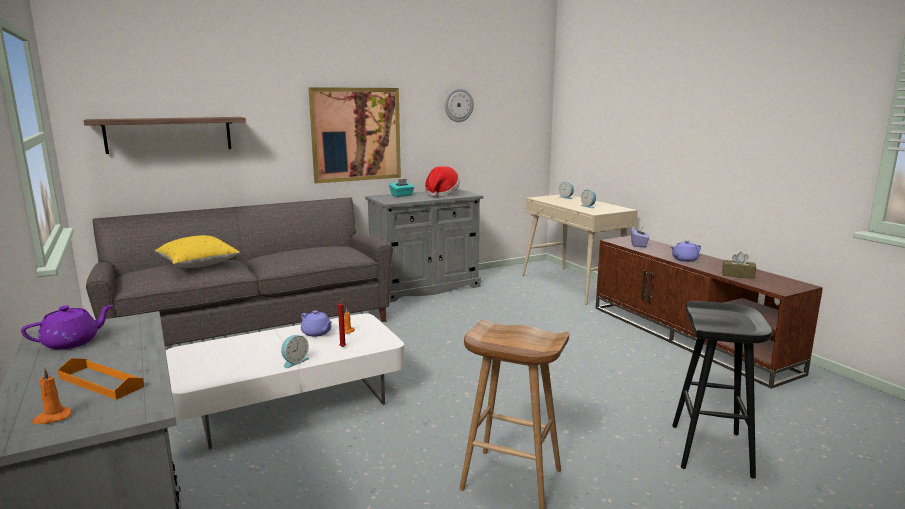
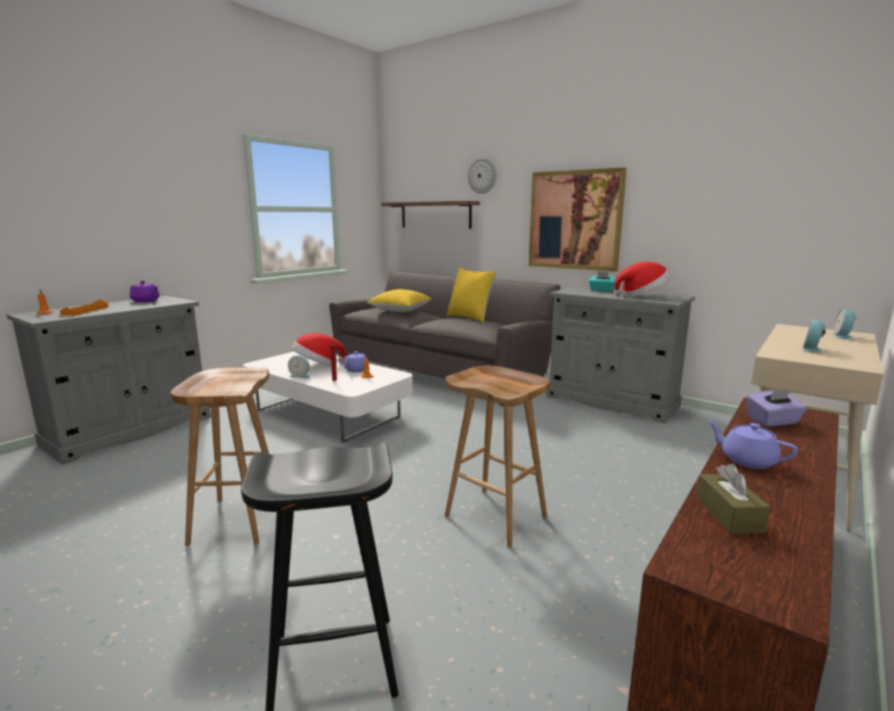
camera: 65 degrees right, 0 degrees up
wall clock [445,88,474,122] -> wall clock moved to [468,158,496,194]
none -> hat [292,333,346,366]
none -> brown stool [445,366,550,548]
none -> yellow pillow [447,267,496,322]

